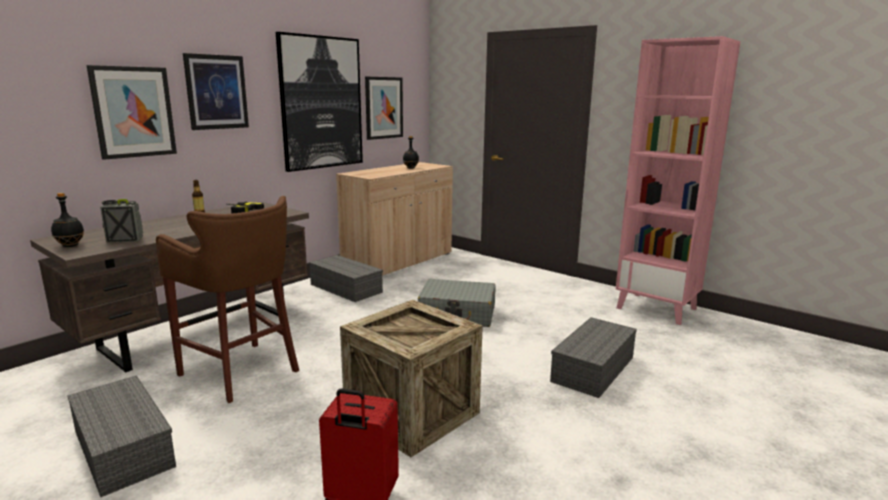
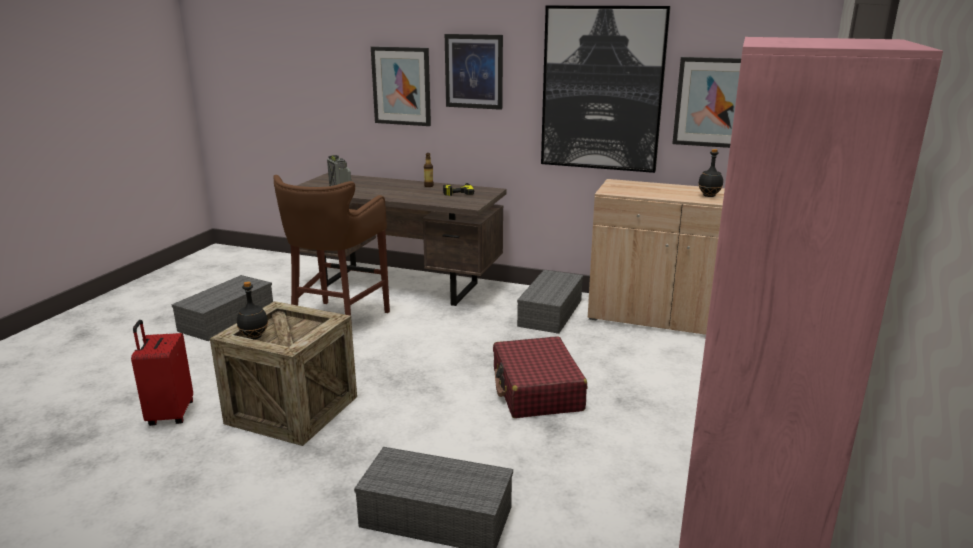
camera: 70 degrees right, 5 degrees up
black bottle [51,193,84,247] -> black bottle moved to [237,281,268,339]
grey suitcase [418,279,496,327] -> red suitcase [493,336,587,418]

